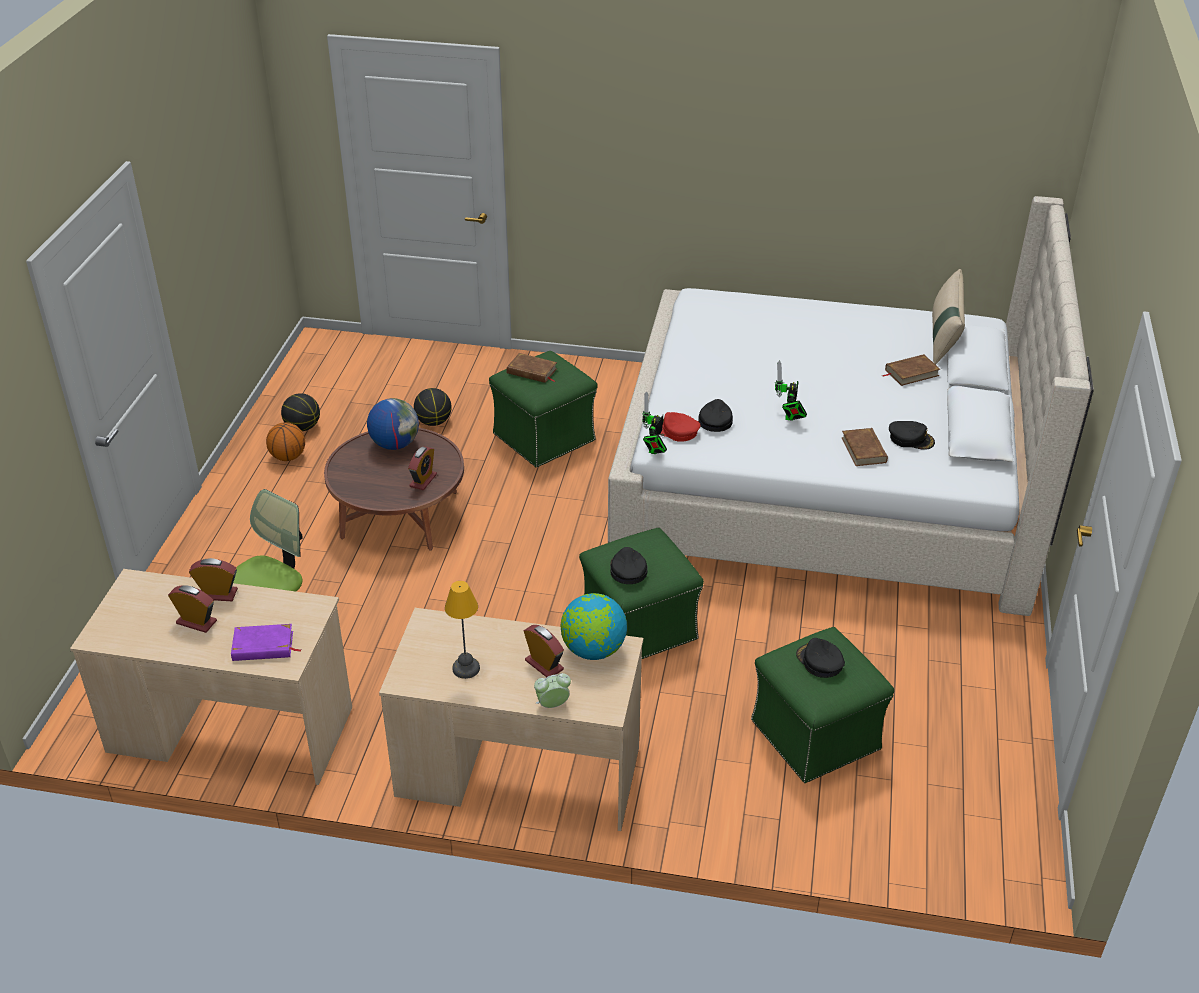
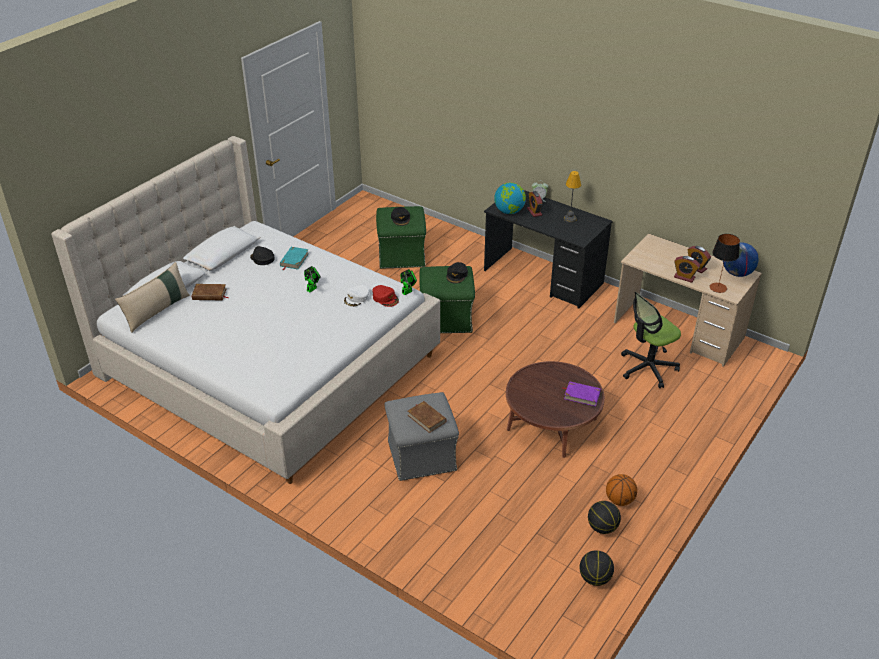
camera: 155 degrees left, 0 degrees up
purple book [231,624,301,661] -> purple book moved to [563,381,601,406]
globe [367,398,419,450] -> globe moved to [723,242,759,277]
beige desk [379,608,643,831] -> black desk [484,190,612,309]
alarm clock [408,446,437,490] -> none
basketball [414,388,452,426] -> basketball moved to [580,551,614,586]
green ottoman [489,351,598,467] -> grey ottoman [384,392,459,481]
black cap [698,399,733,432] -> white cap [343,285,370,307]
brown book [842,428,888,466] -> turquoise book [280,247,309,270]
none -> table lamp [710,234,740,293]

